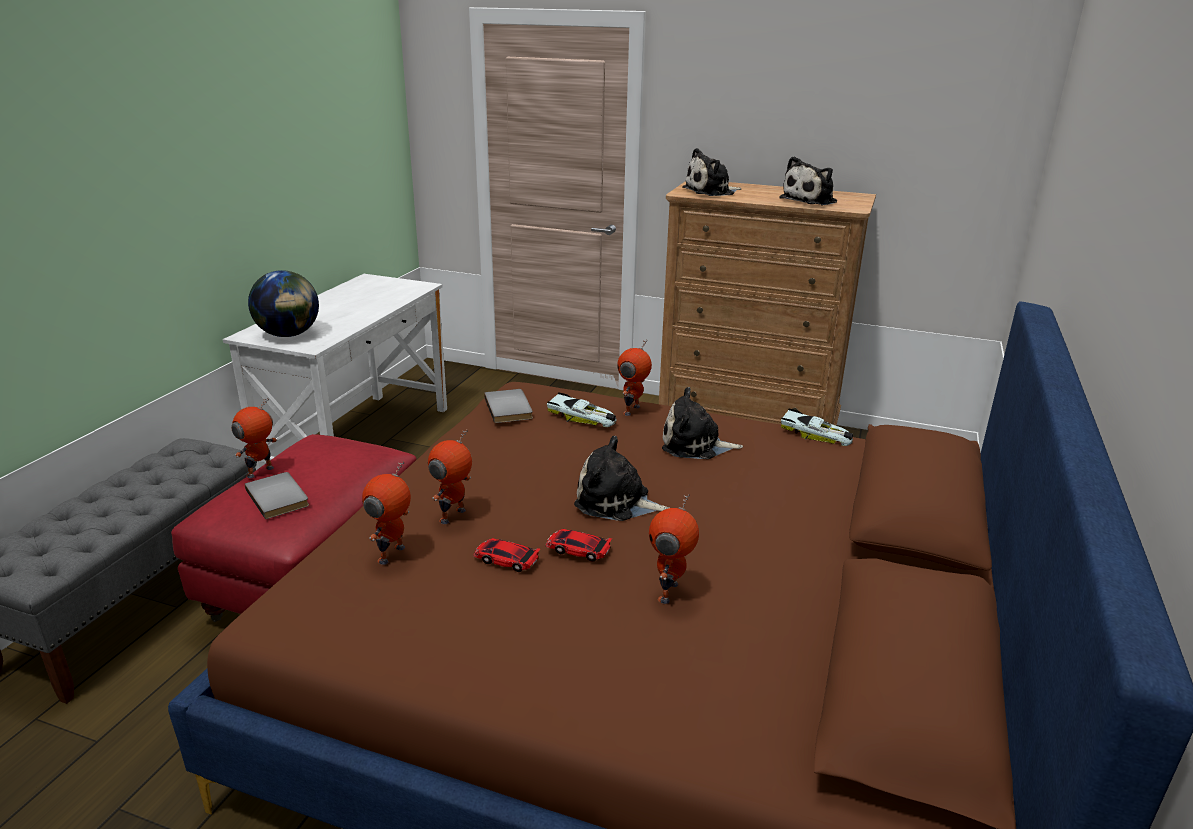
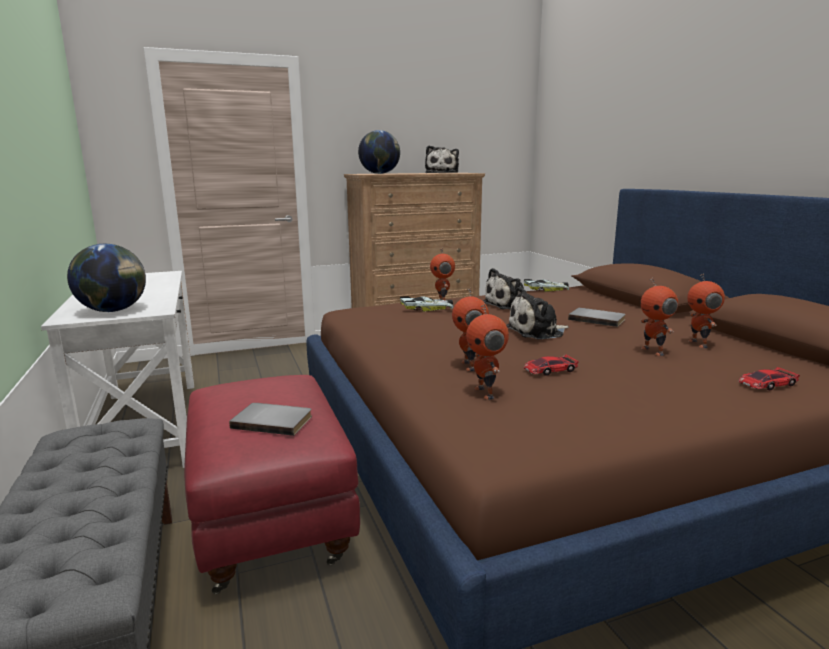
camera: 40 degrees left, 10 degrees down
toy robot [231,398,278,478] -> toy robot moved to [687,273,725,348]
grey book [484,389,533,423] -> grey book moved to [568,308,626,327]
toy car [546,529,612,562] -> toy car moved to [738,367,800,391]
plush toy [682,148,741,196] -> globe [358,130,400,174]

